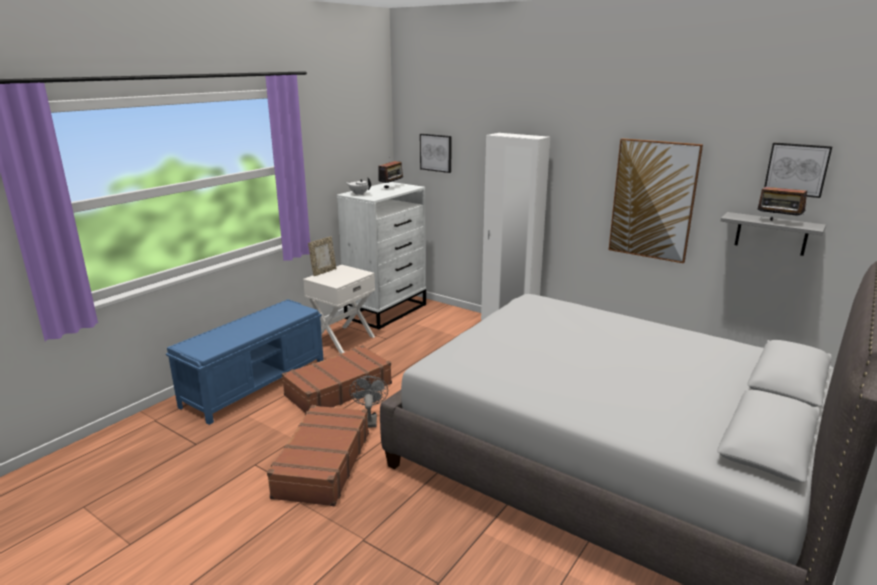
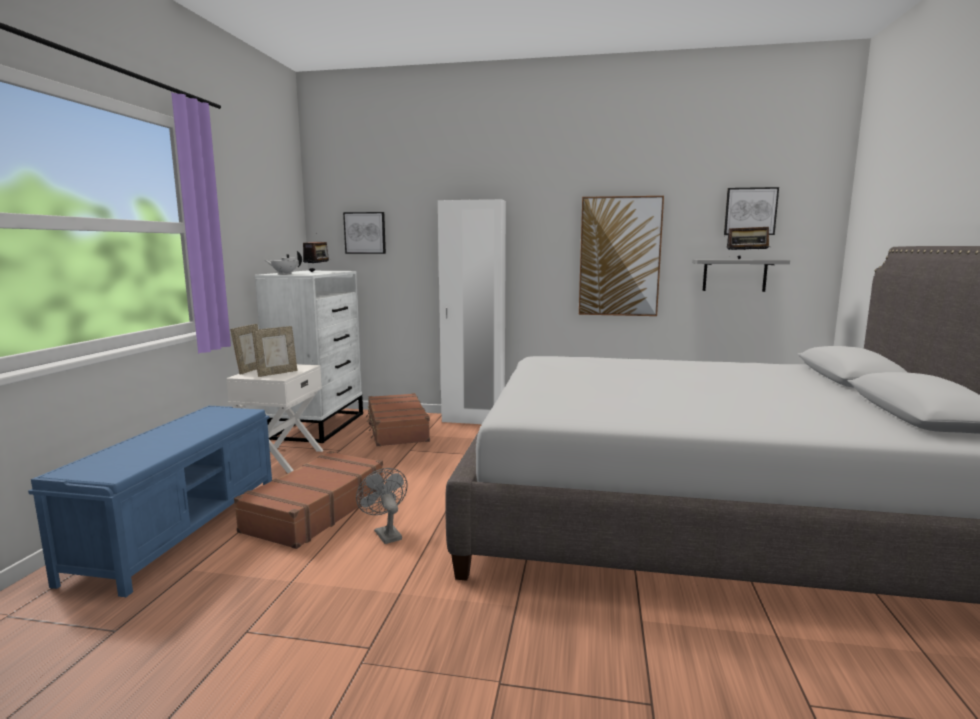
camera: 25 degrees left, 10 degrees down
brown suitcase [267,405,369,506] -> brown suitcase moved to [366,393,430,446]
none -> picture frame [252,326,298,377]

